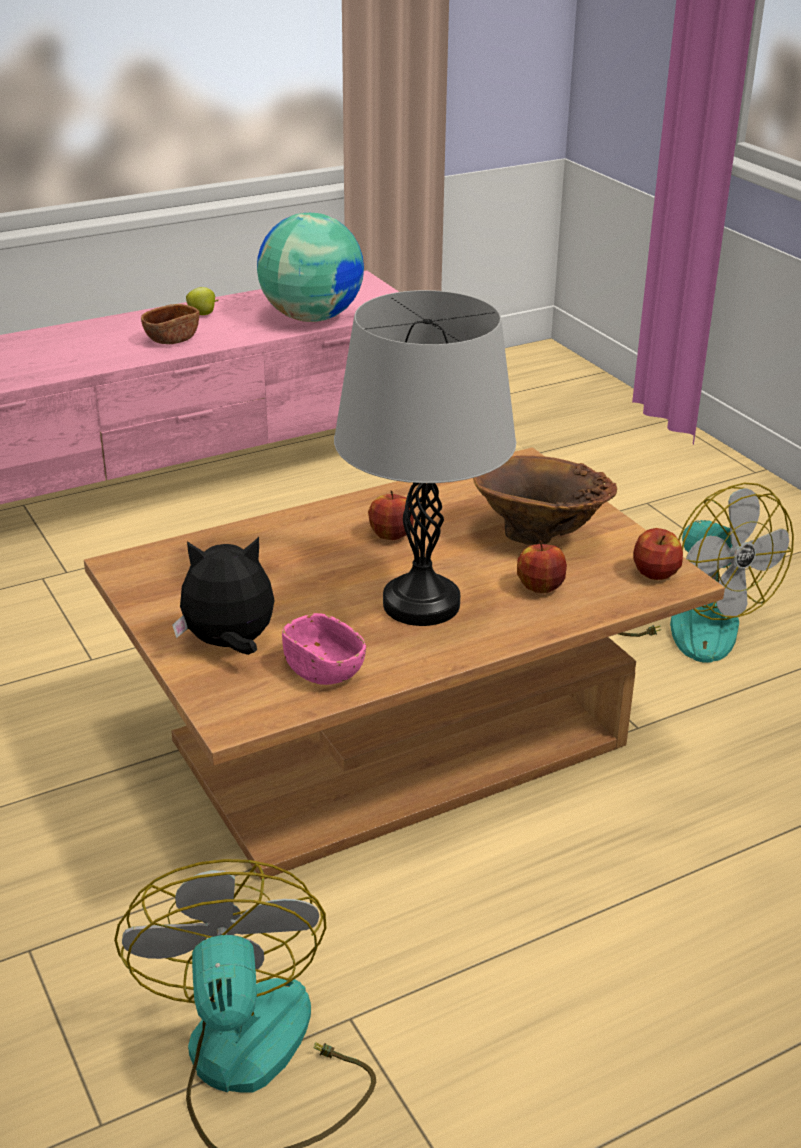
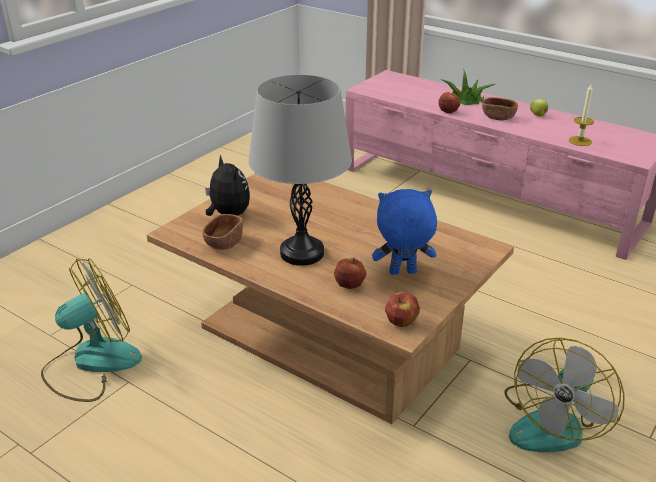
camera: 65 degrees right, 0 degrees up
globe [257,213,364,322] -> candle [569,84,594,146]
pink bowl [282,613,366,685] -> brown bowl [202,214,243,250]
apple [368,490,415,540] -> apple moved to [439,92,460,113]
brown vase [473,455,617,545] -> blue plush toy [372,189,437,275]
none -> potted plant [440,71,496,105]

